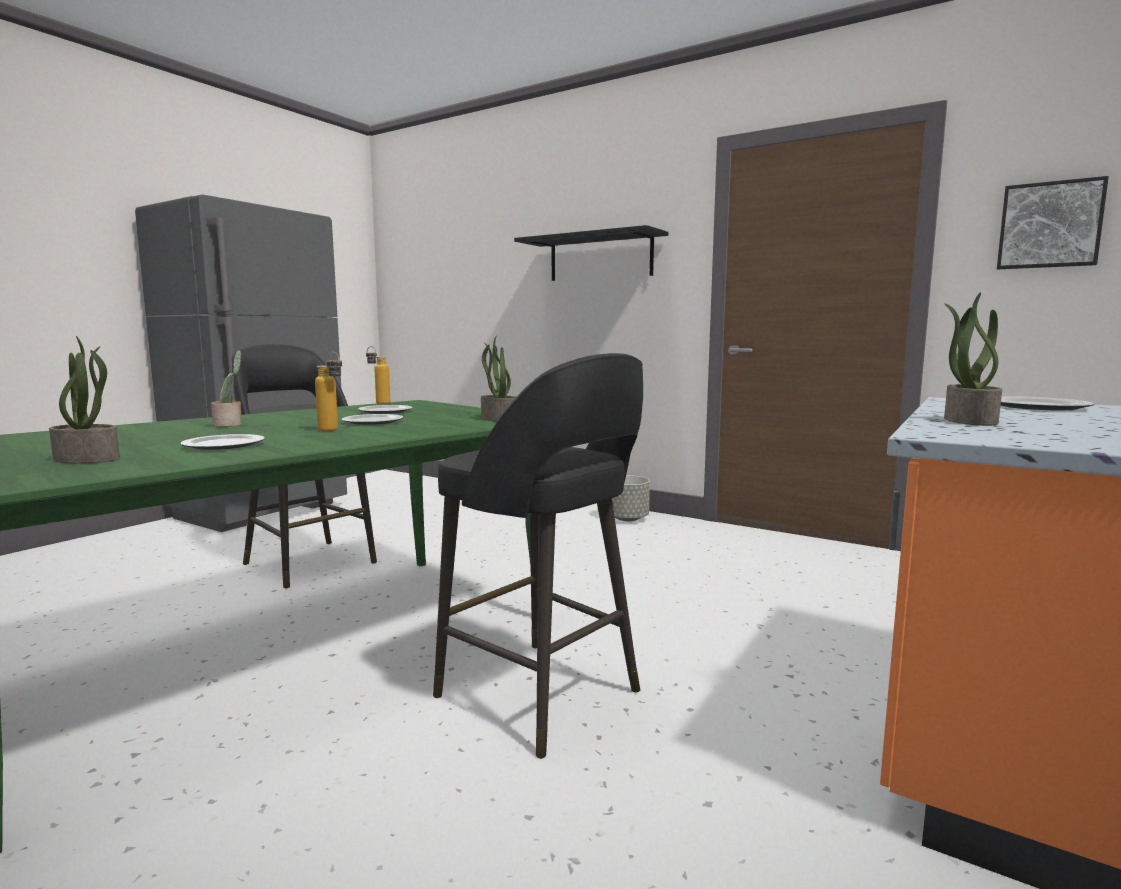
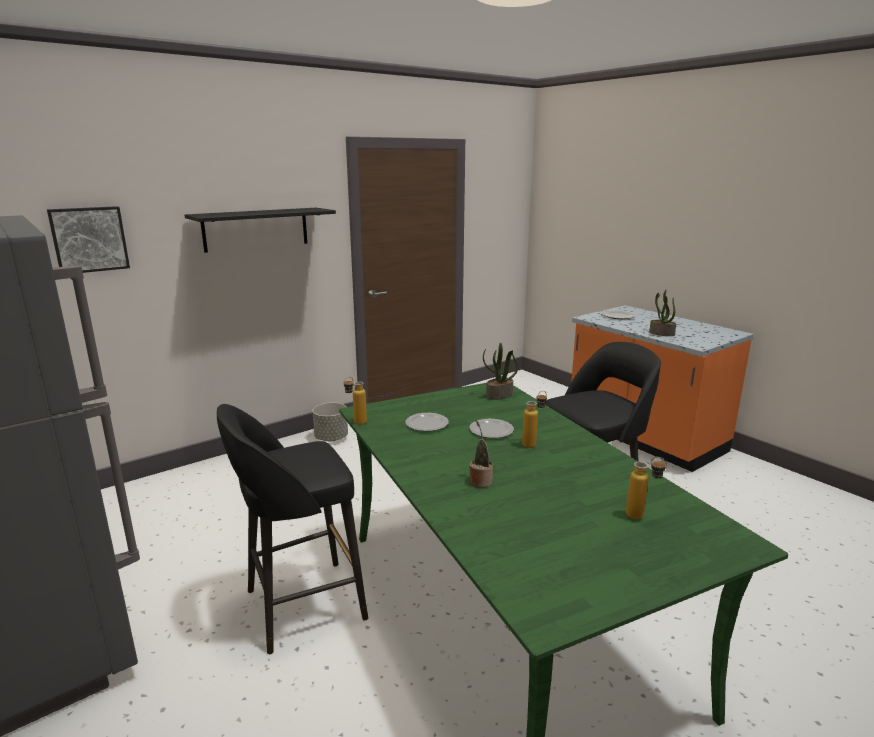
camera: 70 degrees left, 10 degrees up
potted plant [49,336,120,464] -> bottle [626,457,667,519]
plate [181,434,265,450] -> none
picture [997,176,1109,269] -> picture moved to [47,206,130,273]

